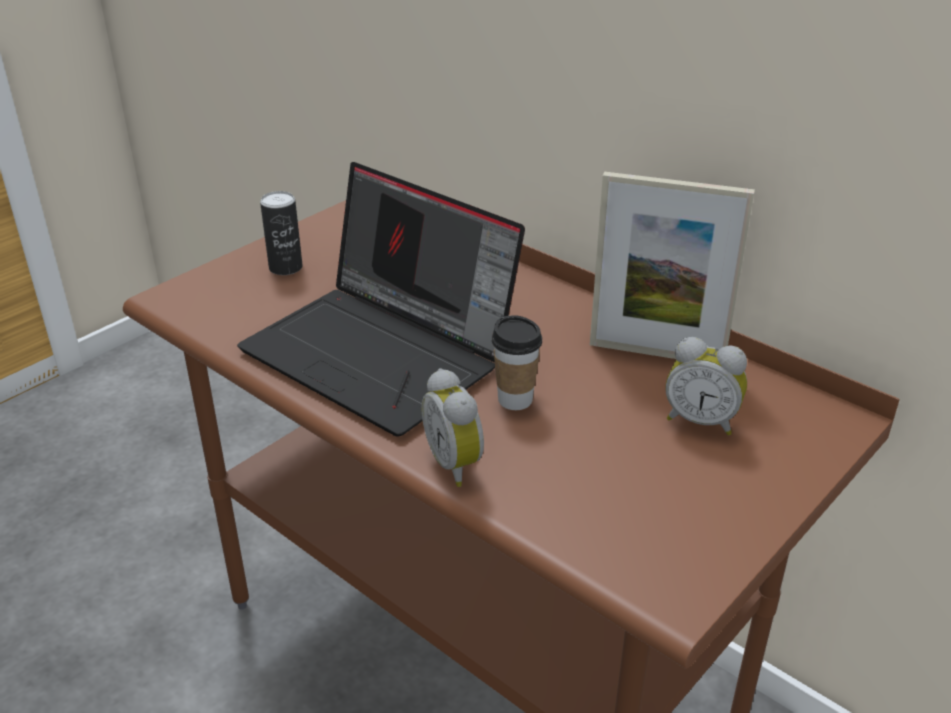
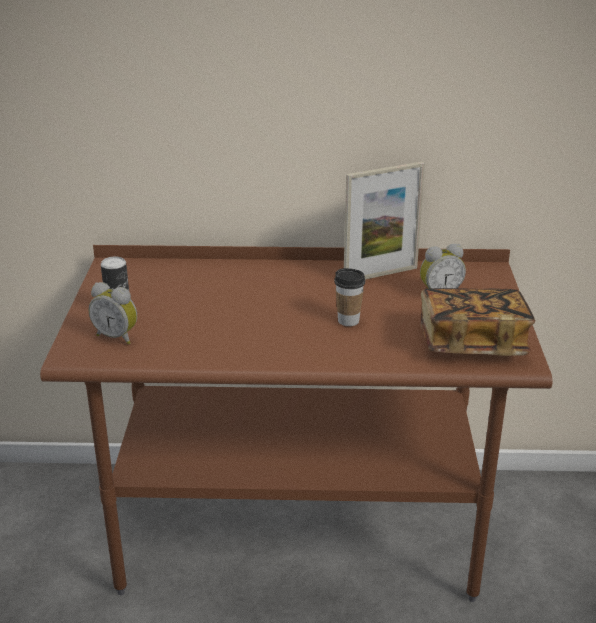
camera: 40 degrees left, 5 degrees down
laptop [237,162,525,437] -> none
alarm clock [421,368,484,487] -> alarm clock moved to [89,282,137,344]
none -> book [421,288,535,356]

